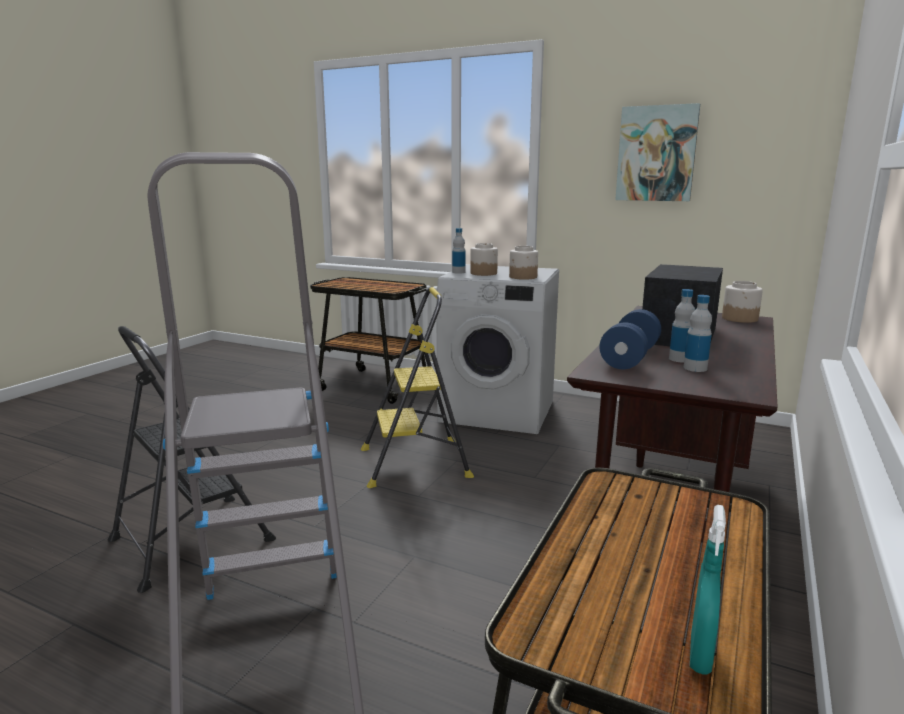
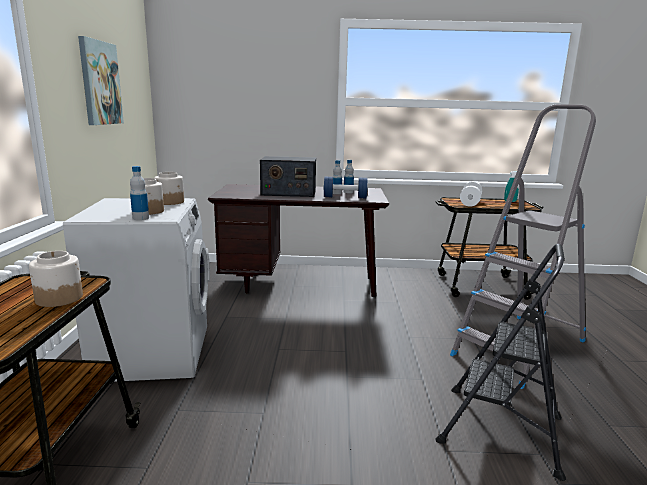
camera: 115 degrees left, 0 degrees up
yellow step ladder [361,287,474,488] -> none
jar [722,281,763,323] -> jar moved to [29,251,83,307]
none -> white dumbbell [460,181,482,207]

